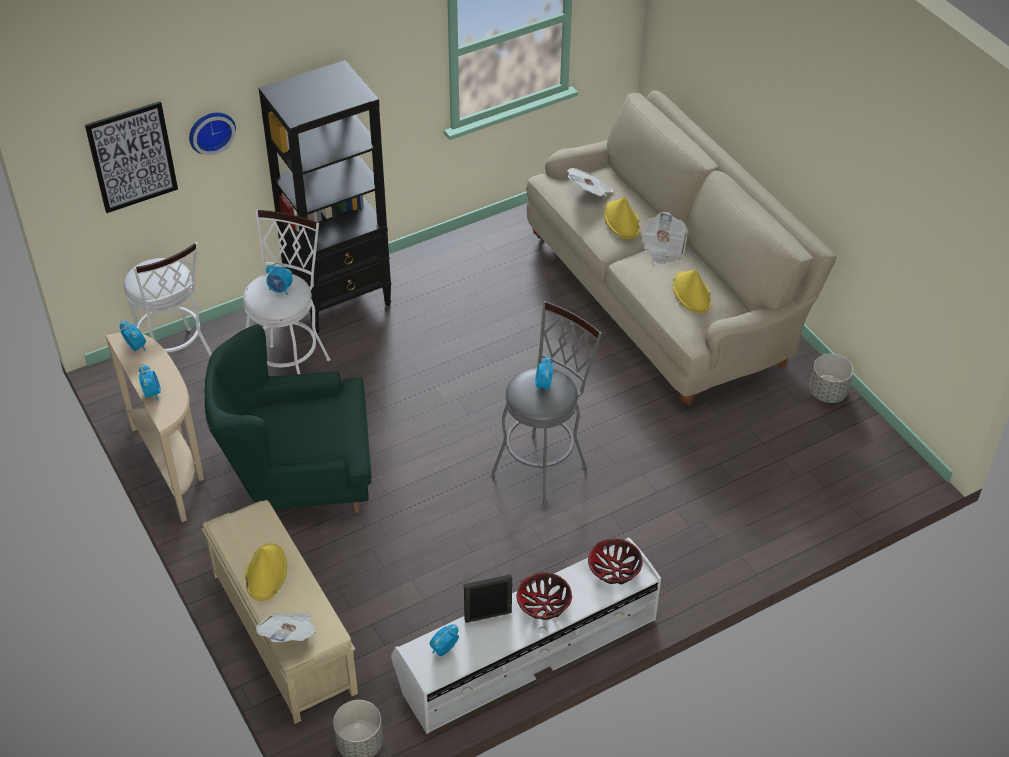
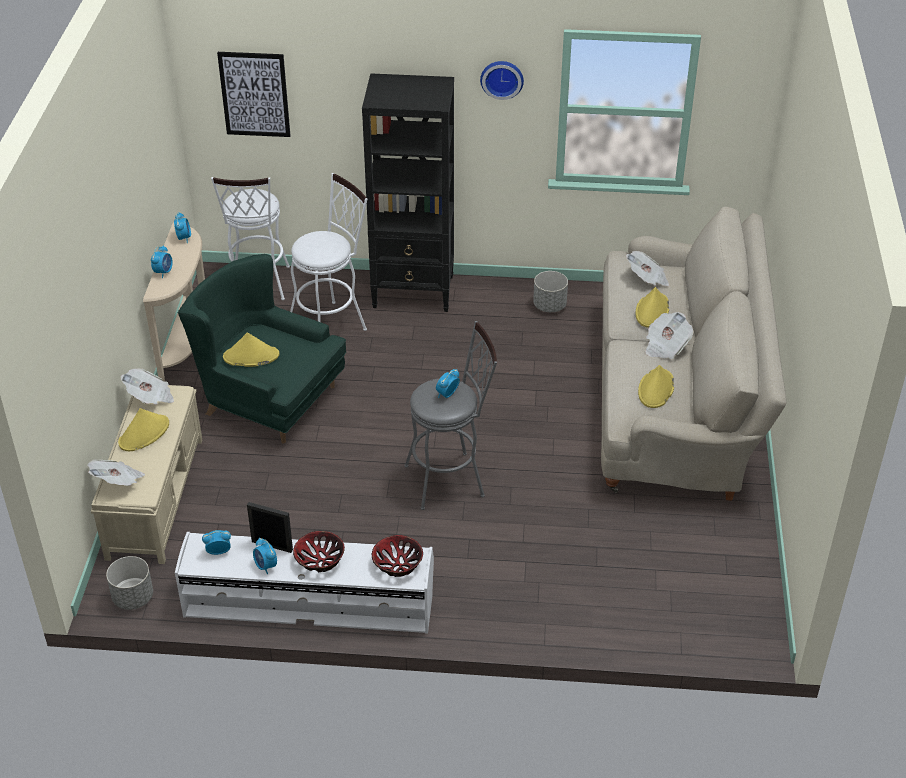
camera: 35 degrees right, 5 degrees down
wall clock [189,112,236,155] -> wall clock moved to [480,61,524,100]
alarm clock [266,263,293,295] -> alarm clock moved to [253,538,277,574]
grey planter [809,354,854,403] -> grey planter moved to [533,271,568,312]
none -> newspaper [121,368,174,405]
none -> yellow hat [223,333,279,367]

